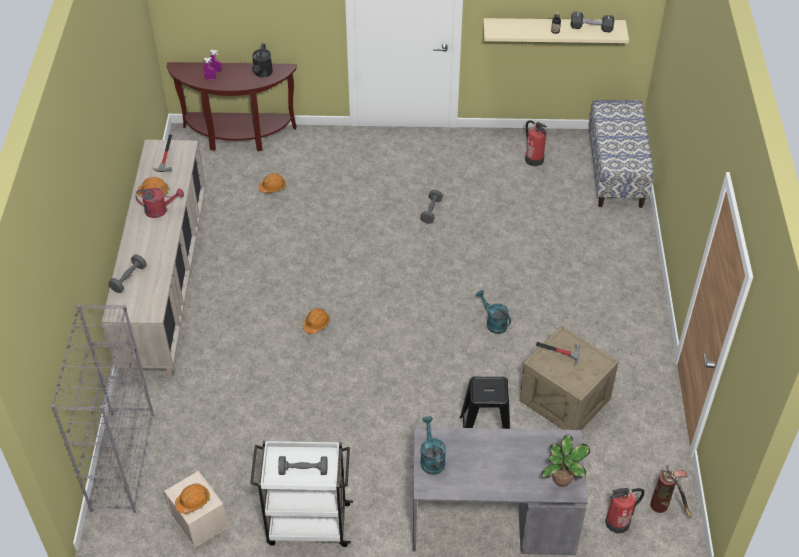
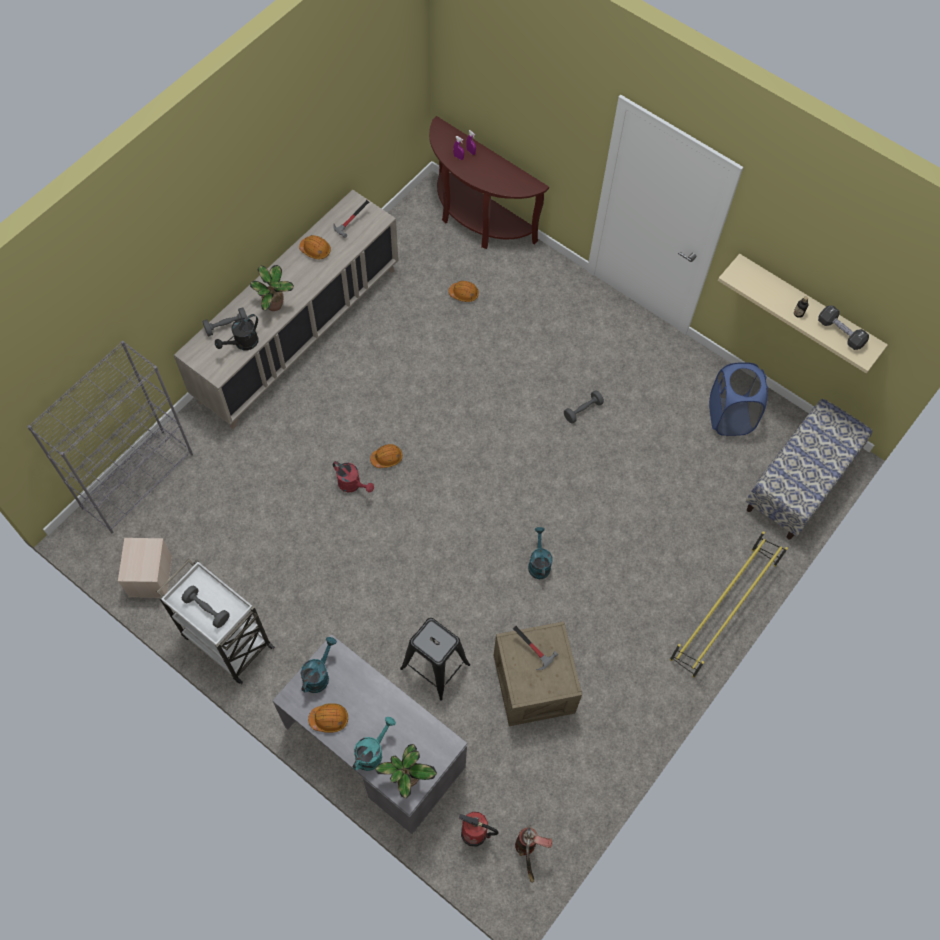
camera: 35 degrees right, 15 degrees up
red watering can [135,188,184,218] -> red watering can moved to [333,461,374,493]
orange hard hat [175,483,210,514] -> orange hard hat moved to [308,703,348,733]
black watering can [252,44,273,78] -> black watering can moved to [215,314,259,350]
fire extinguisher [525,120,547,166] -> blue laundry basket [709,362,768,436]
none -> potted plant [250,265,294,311]
none -> turquoise watering can [353,717,396,771]
none -> yellow shoe rack [670,531,788,678]

